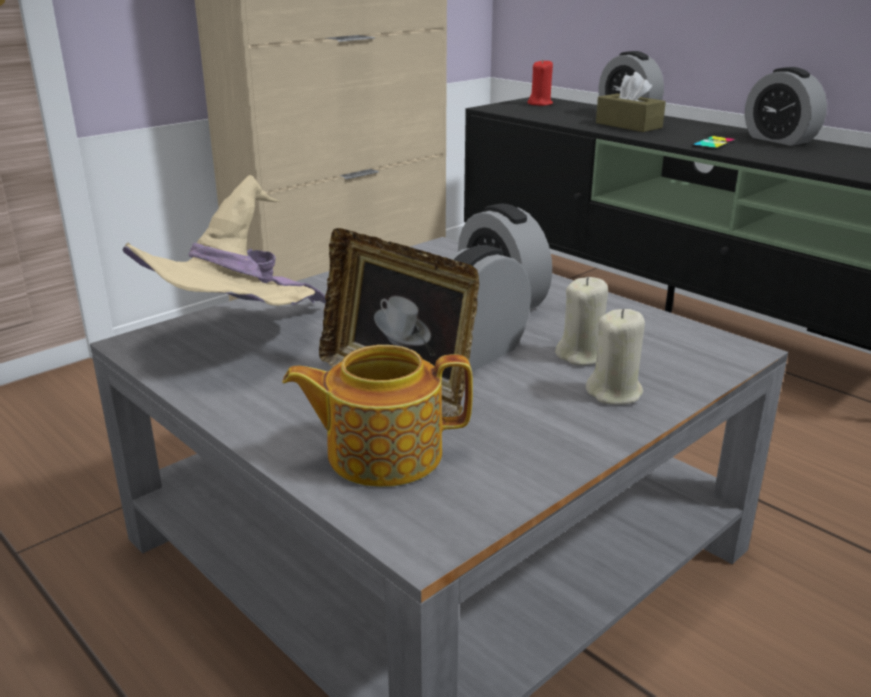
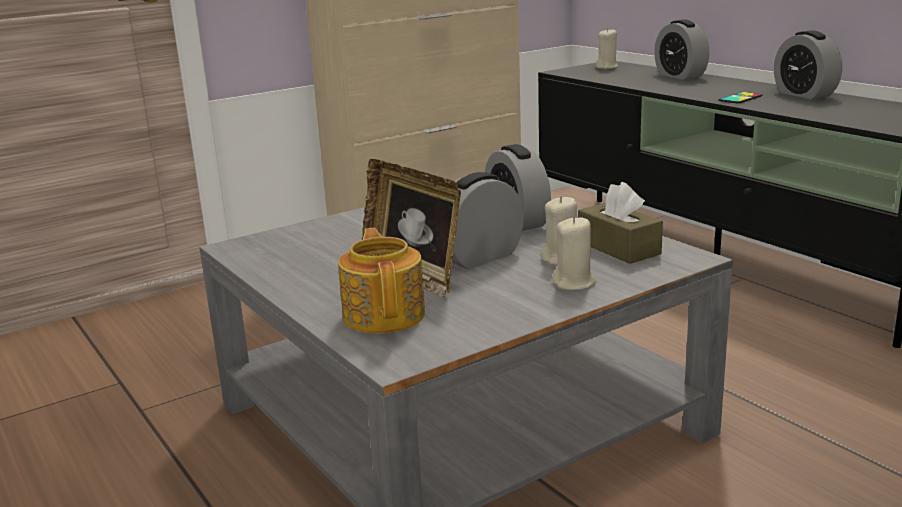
camera: 10 degrees right, 5 degrees down
beige hat [123,175,326,306] -> none
teapot [282,345,473,487] -> teapot turned 75 degrees clockwise [338,228,425,334]
red candle [528,59,553,106] -> beige candle [595,28,618,69]
brown tissue box [596,72,666,132] -> brown tissue box moved to [578,182,663,264]

